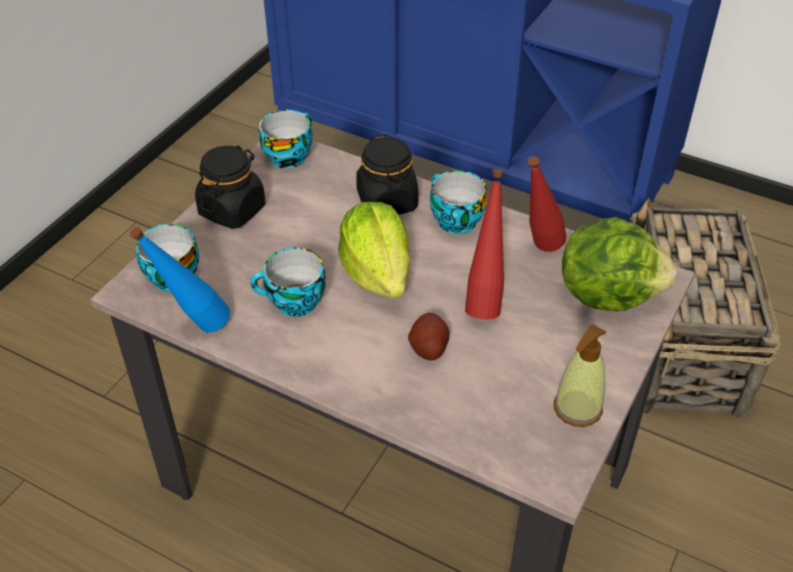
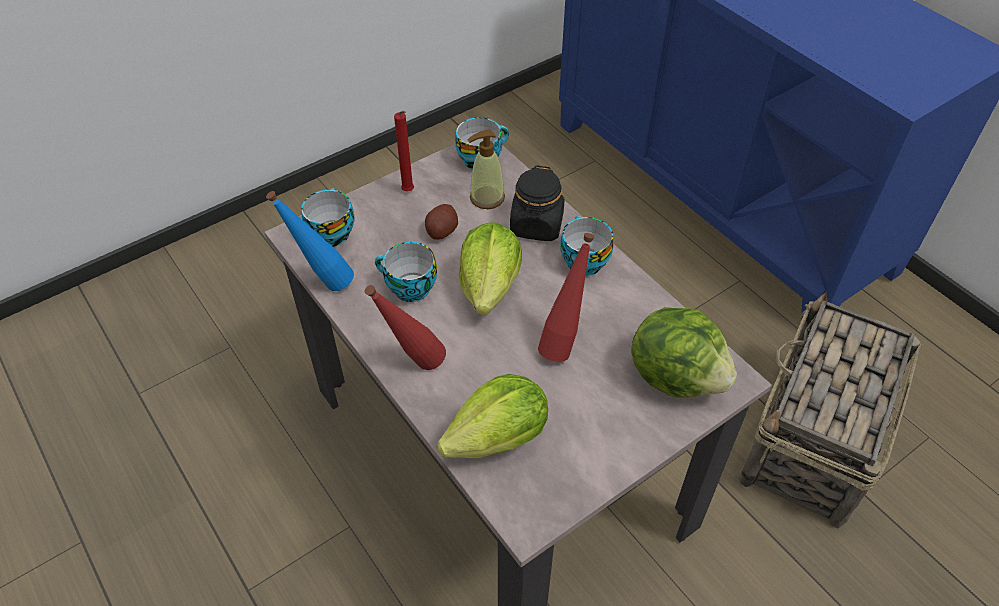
camera: 25 degrees right, 5 degrees up
black jar [195,145,265,229] -> red candle [394,111,414,191]
potato [408,313,450,361] -> potato moved to [425,204,458,240]
red bottle [528,156,566,252] -> red bottle moved to [365,285,446,370]
soap dispenser [554,324,606,427] -> soap dispenser moved to [468,129,505,209]
none -> lettuce [437,374,548,459]

